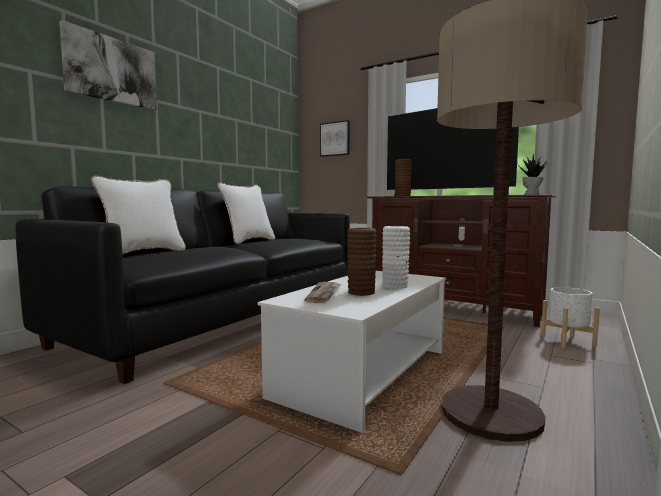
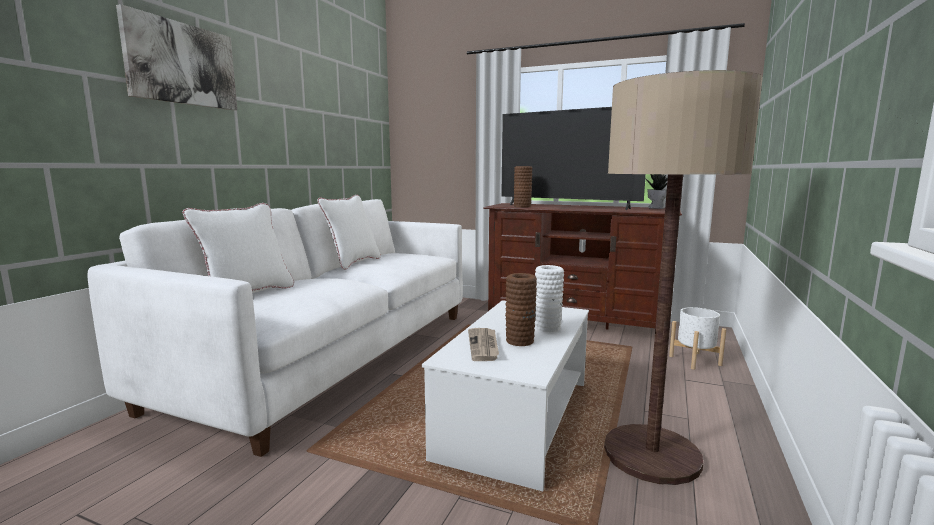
camera: 10 degrees left, 5 degrees up
black sofa [15,186,350,384] -> white sofa [87,199,463,457]
picture [320,120,350,157] -> none

